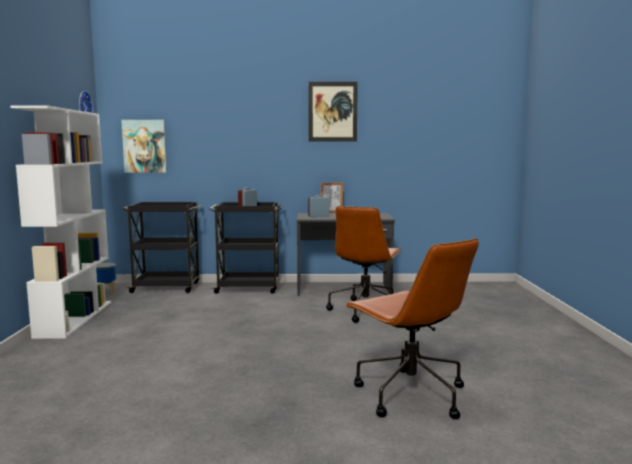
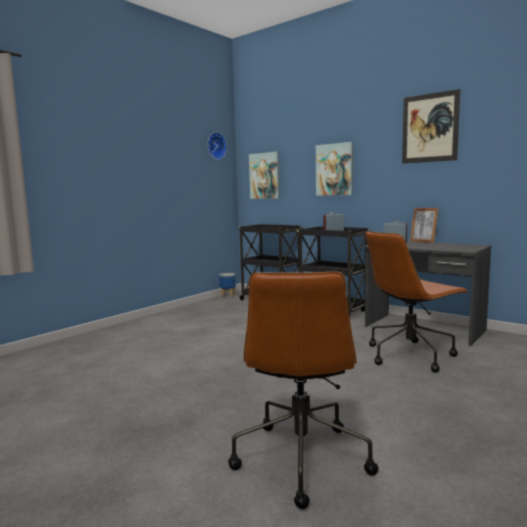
camera: 40 degrees right, 0 degrees up
white bookcase [10,105,111,339] -> none
none -> picture [316,142,353,196]

